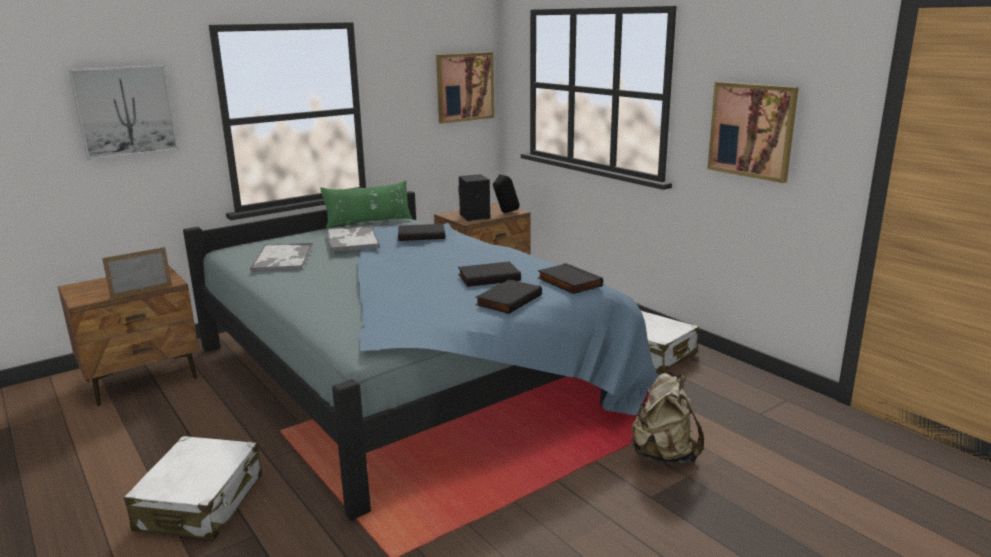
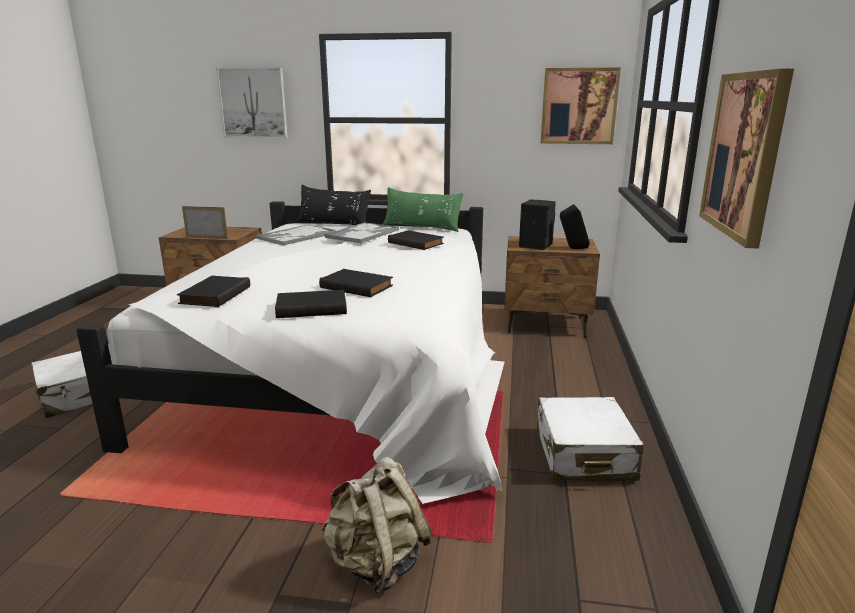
camera: 45 degrees right, 0 degrees up
blue bed [183,191,657,521] -> white bed [76,201,504,504]
black book [538,263,603,294] -> black book moved to [177,276,250,307]
none -> black pillow [297,185,371,225]

